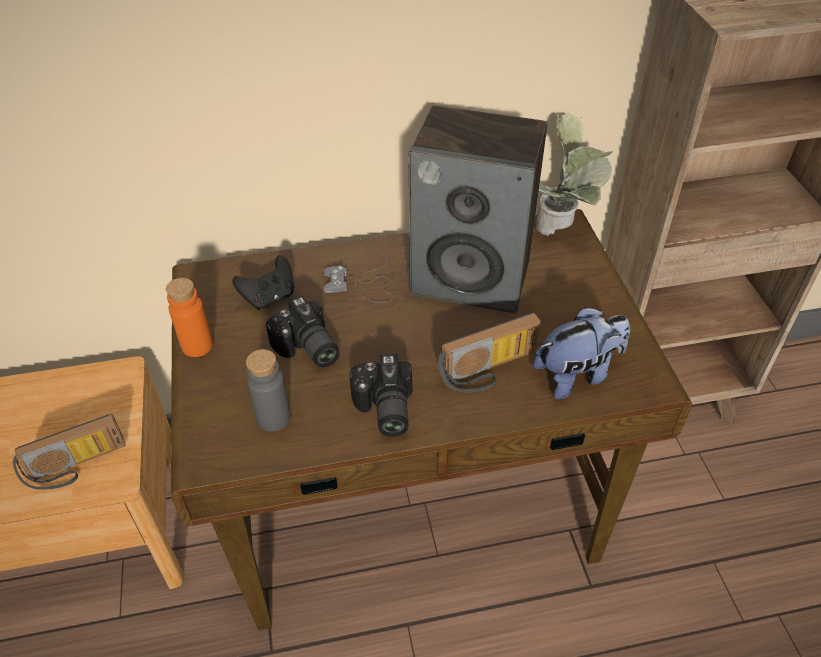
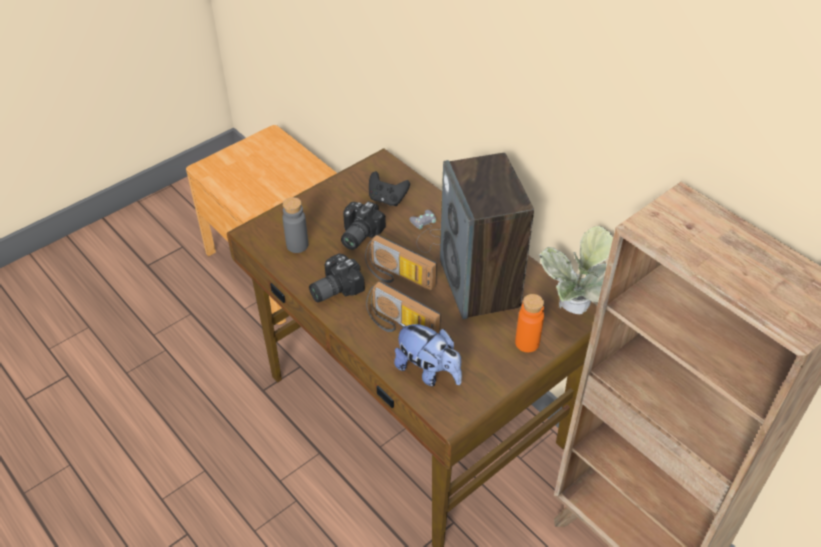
camera: 60 degrees right, 0 degrees up
radio [13,414,125,490] -> radio moved to [365,235,437,290]
orange bottle [166,278,213,357] -> orange bottle moved to [515,294,544,352]

